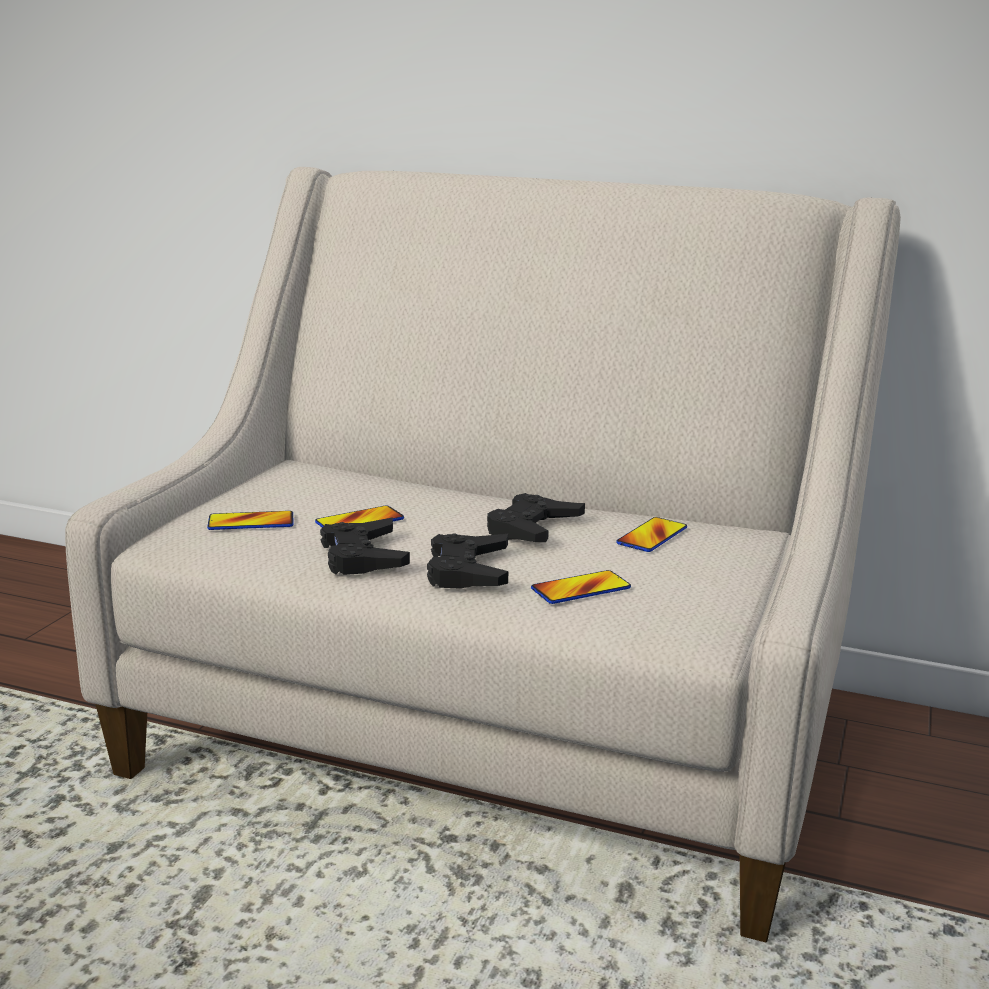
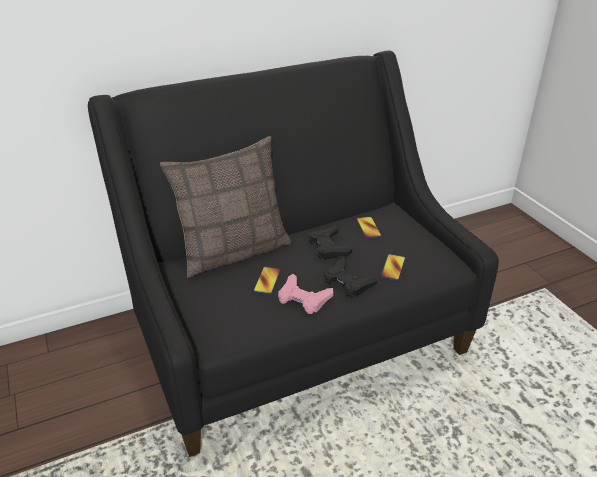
camera: 45 degrees left, 15 degrees up
beige sofa [65,167,901,942] -> black sofa [88,51,499,457]
phone [207,511,293,530] -> none
black game controller [320,517,410,575] -> pink game controller [278,274,333,314]
none -> pillow [160,136,291,278]

